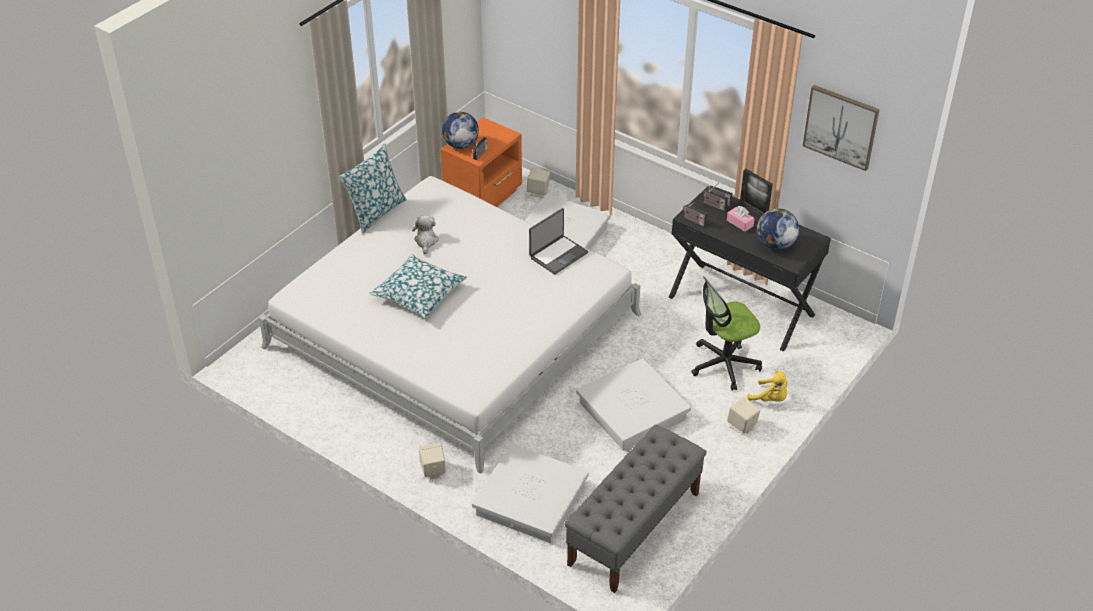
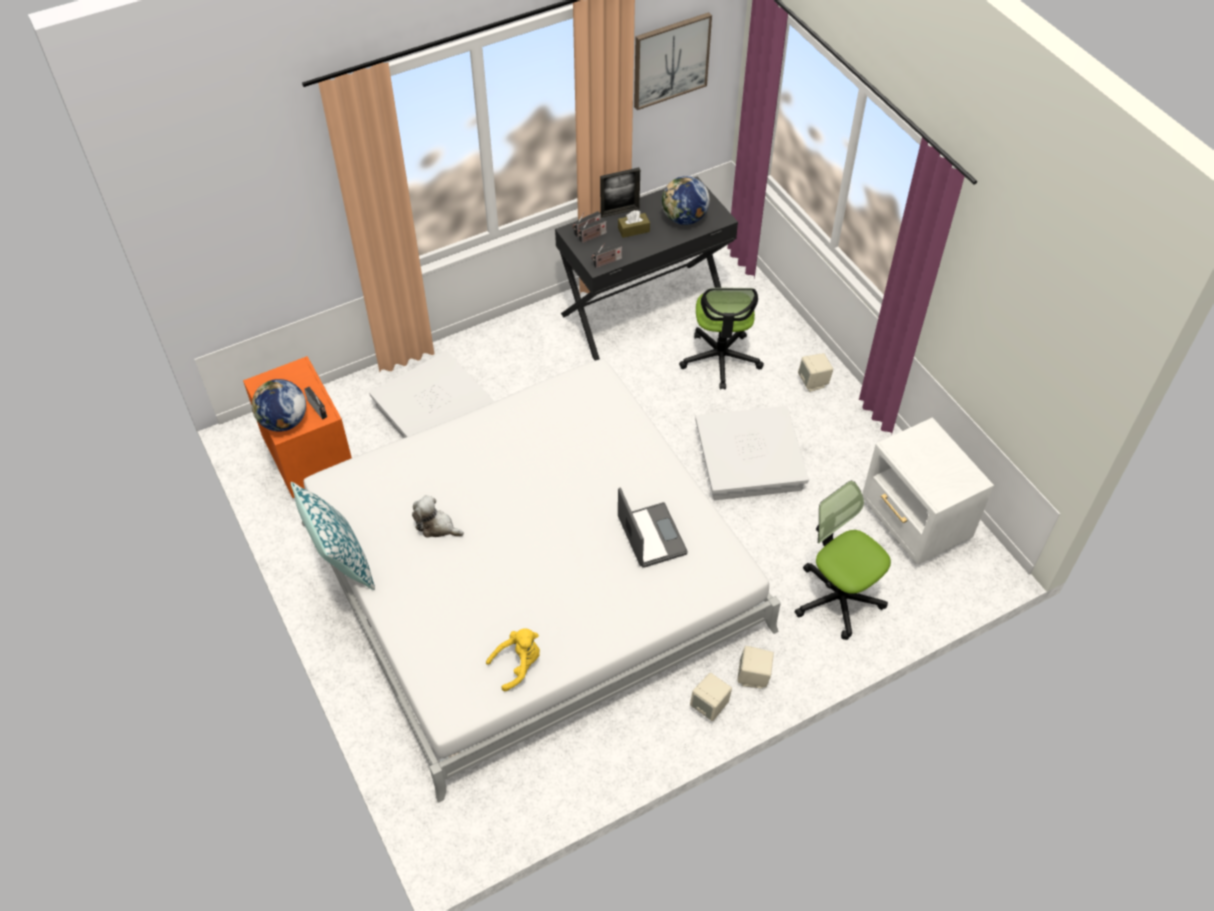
camera: 65 degrees left, 10 degrees up
pillow [369,254,467,318] -> none
white storage box [472,444,589,543] -> office chair [795,481,891,640]
beige speaker [526,167,550,197] -> beige speaker moved to [690,673,732,721]
laptop [529,208,588,274] -> laptop moved to [618,488,688,568]
grey bench [564,424,707,593] -> white nightstand [862,417,994,565]
pink tissue box [727,206,755,232] -> brown tissue box [618,210,650,238]
yellow plush toy [747,371,788,402] -> yellow plush toy moved to [486,628,540,691]

